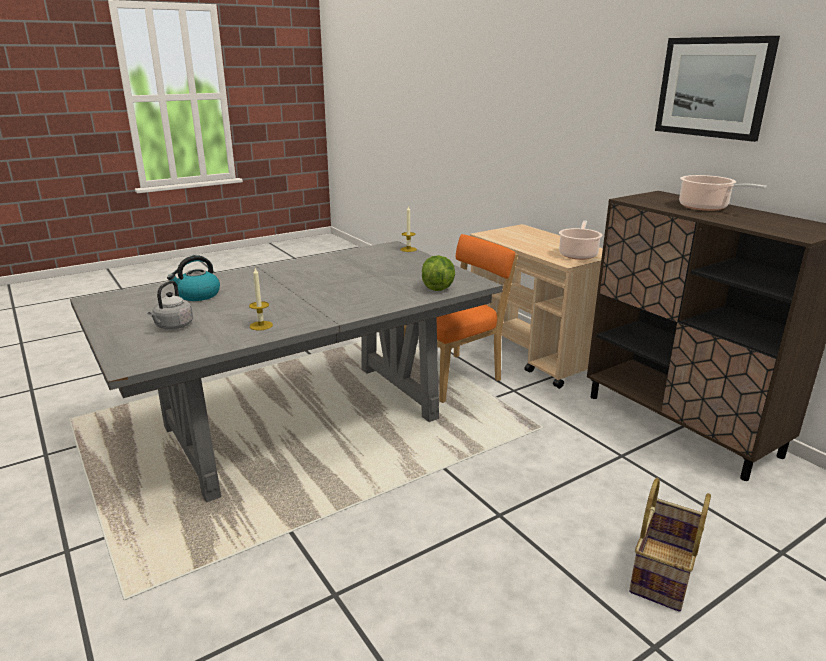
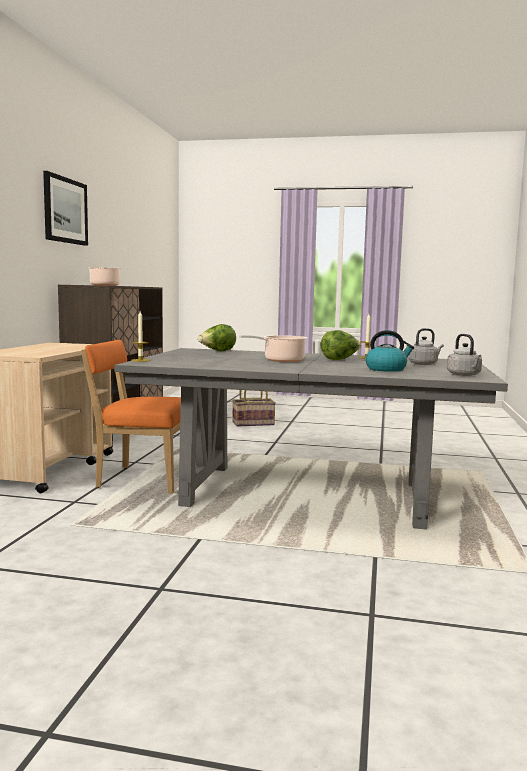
camera: 135 degrees left, 15 degrees down
cooking pot [559,220,603,260] -> cooking pot moved to [239,335,307,362]
none -> lettuce [320,330,361,360]
none -> grey kettle [447,334,482,376]

